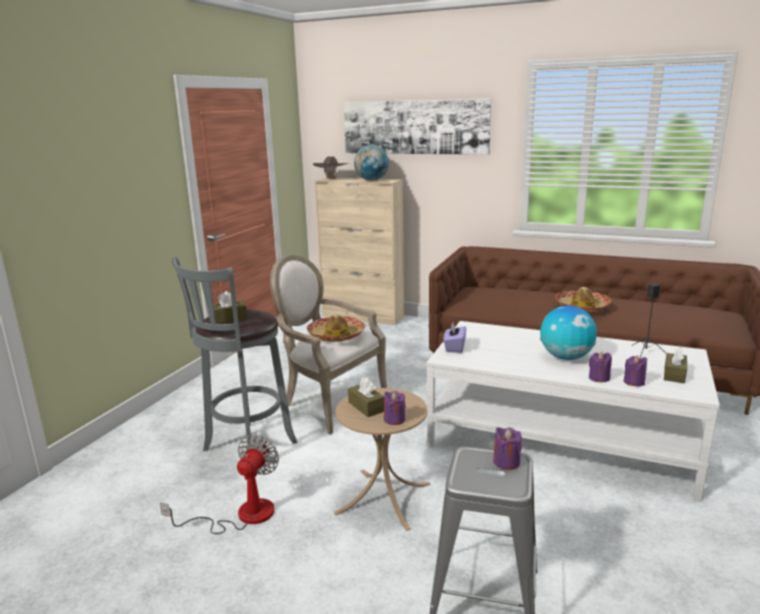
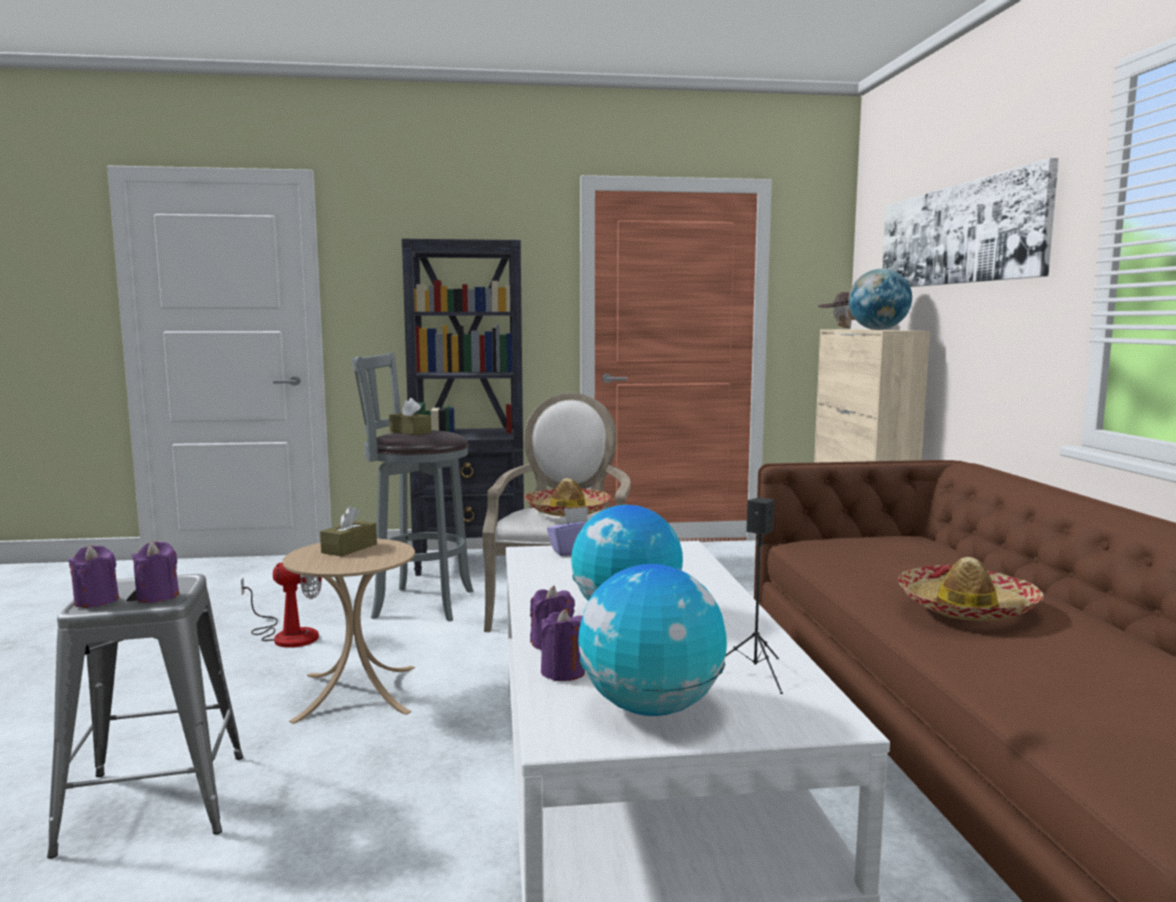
camera: 60 degrees right, 10 degrees down
purple candle [384,391,406,425] -> purple candle moved to [68,546,119,608]
brown tissue box [664,347,687,383] -> globe [578,564,727,716]
none -> black bookcase [402,239,524,576]

